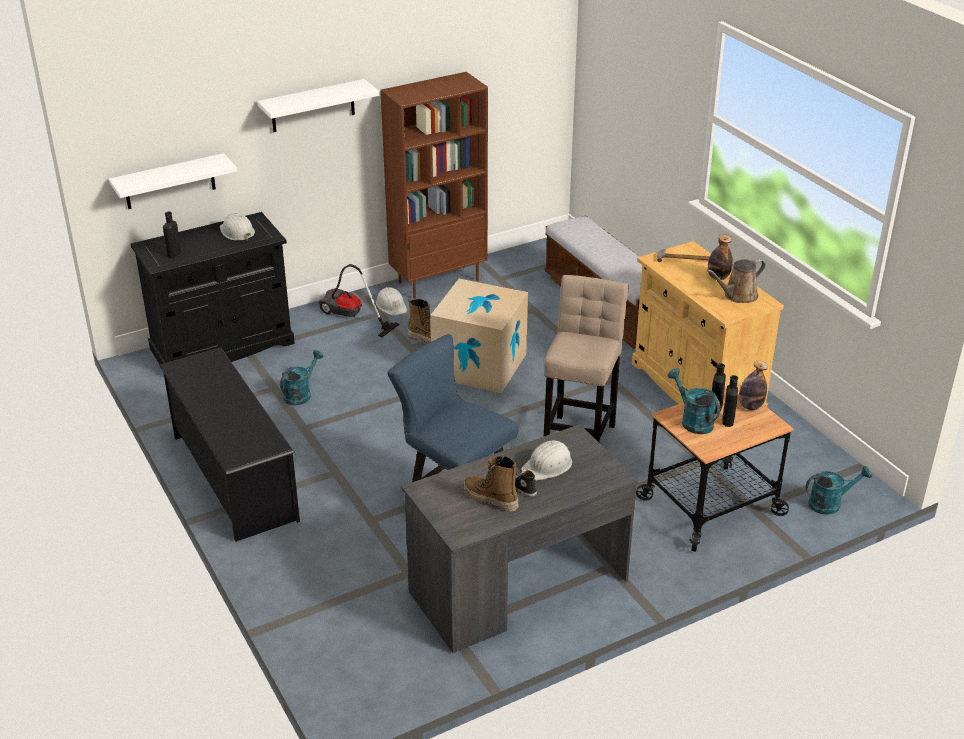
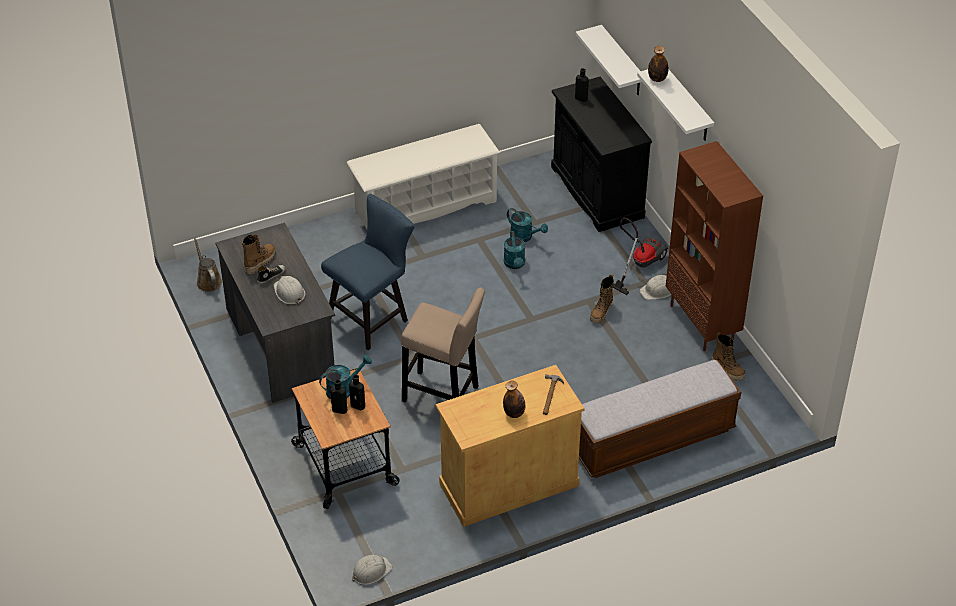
camera: 95 degrees right, 10 degrees up
black shoe rack [159,347,300,542] -> white shoe rack [346,124,500,229]
white hard hat [219,213,255,241] -> white hard hat moved to [352,555,392,585]
cardboard box [430,279,528,393] -> none
brown watering can [707,259,765,303] -> brown watering can moved to [194,237,222,292]
bottle [739,361,768,410] -> bottle moved to [648,46,668,82]
turquoise watering can [806,466,872,515] -> turquoise watering can moved to [504,231,525,269]
none -> boot [712,332,745,381]

